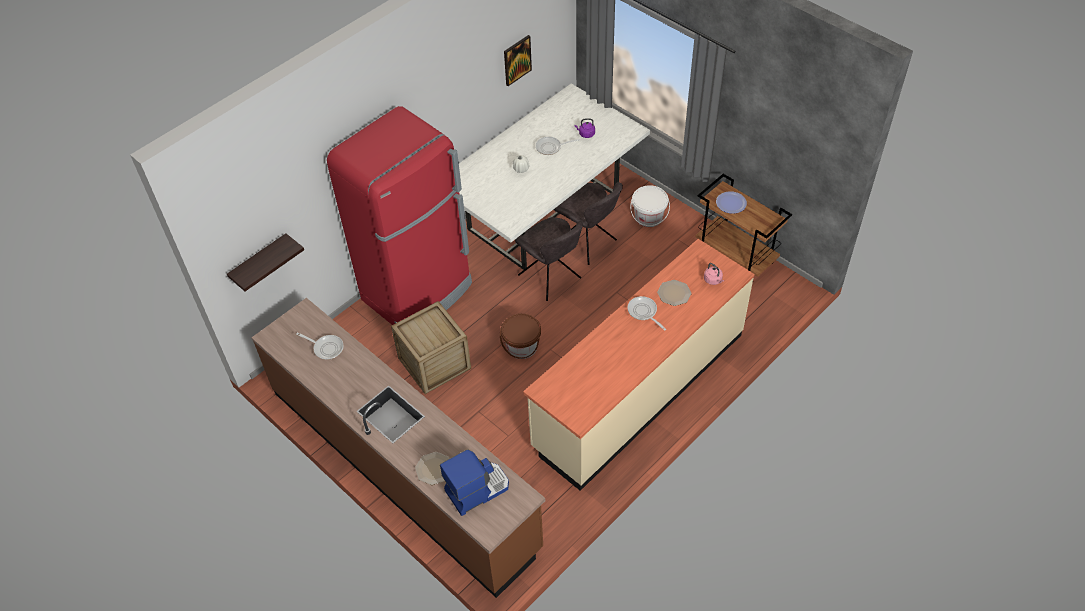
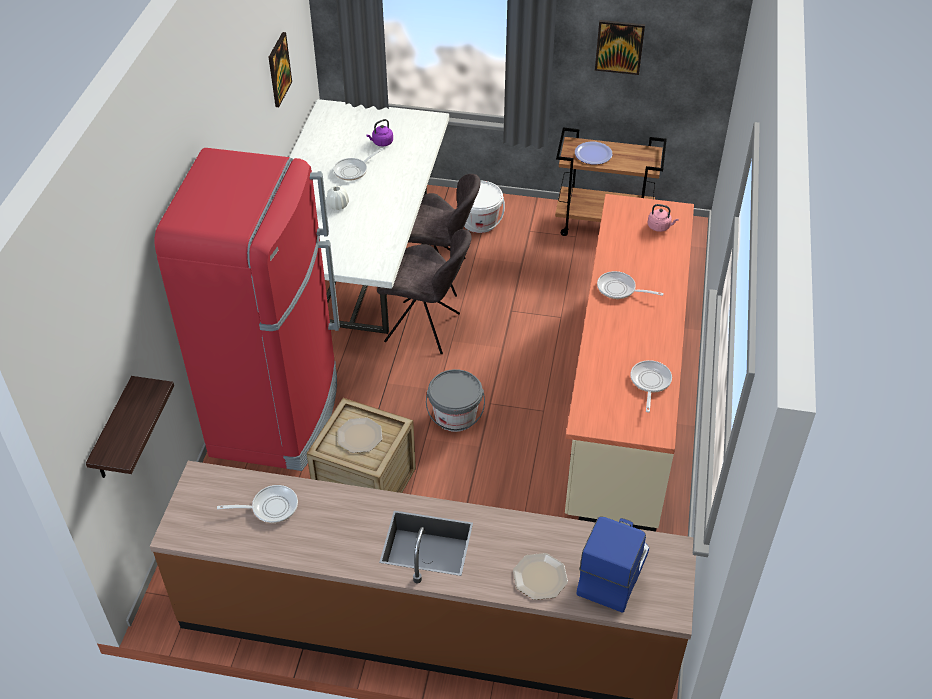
camera: 35 degrees left, 5 degrees down
brown bucket [500,313,541,359] -> grey bucket [426,369,485,432]
plate [657,280,691,306] -> plate moved to [337,417,382,453]
none -> picture [595,20,645,75]
none -> frying pan [630,360,672,412]

